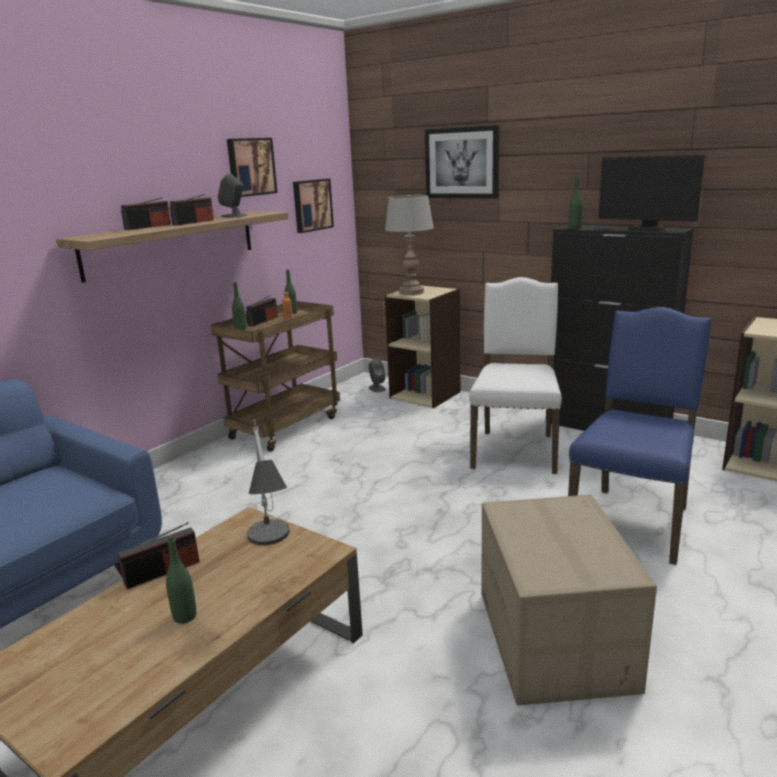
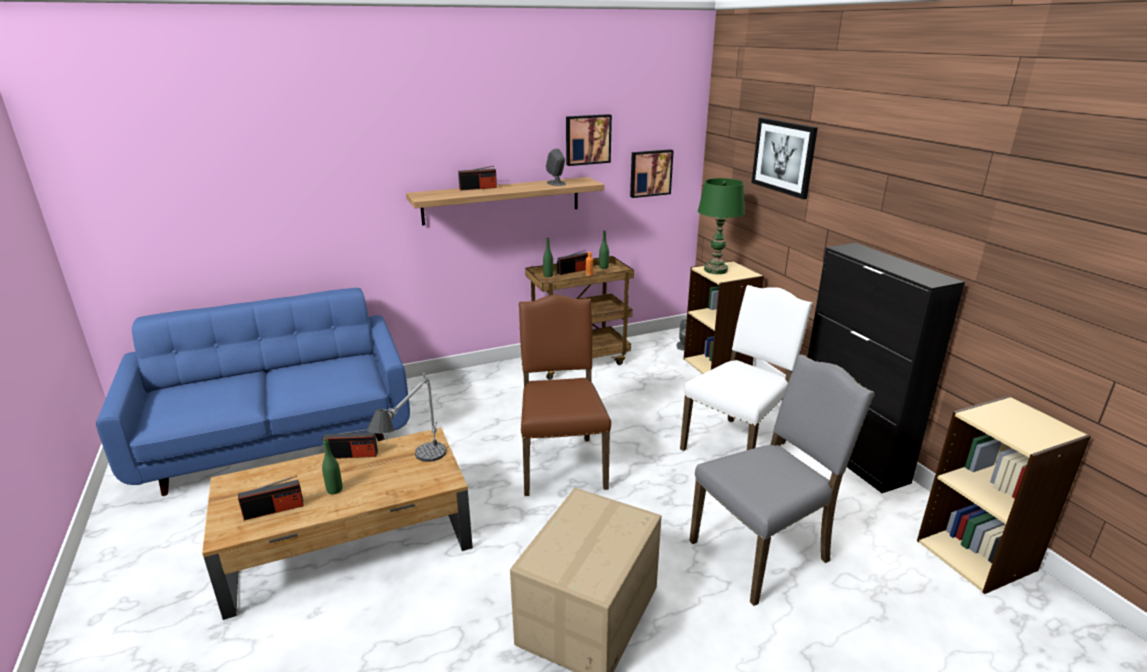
camera: 30 degrees right, 5 degrees up
radio [170,194,214,226] -> radio moved to [238,476,304,521]
grey table lamp [385,195,434,295] -> green table lamp [698,178,745,274]
green bottle [568,176,583,229] -> none
blue chair [568,307,712,565] -> grey chair [690,355,875,606]
monitor [598,155,705,231] -> none
none -> brown chair [519,295,611,496]

